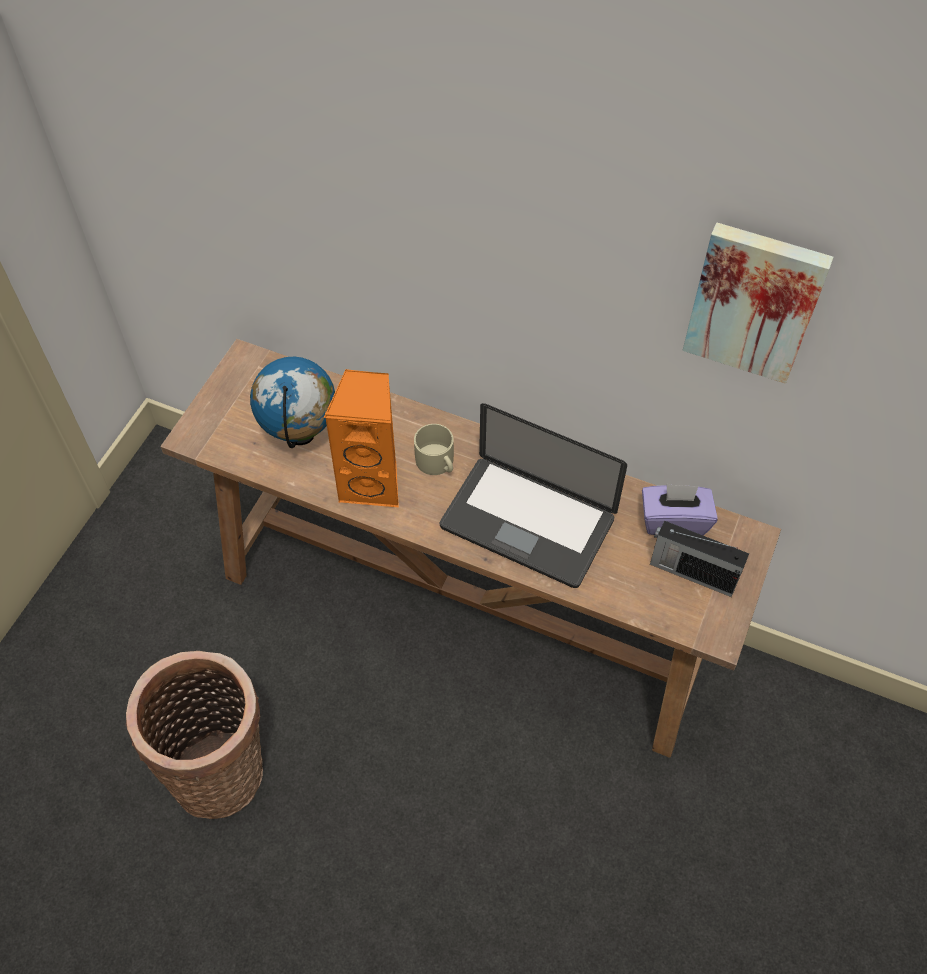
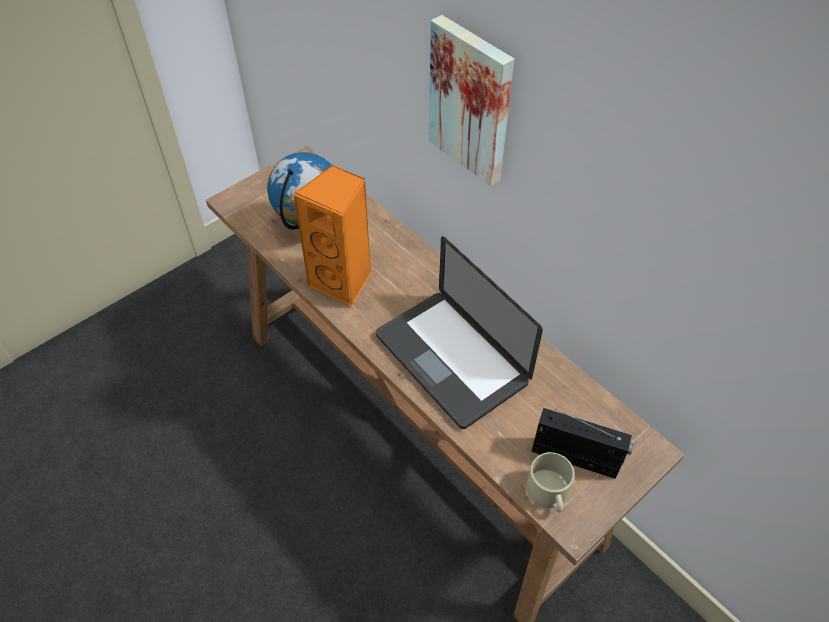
camera: 25 degrees right, 5 degrees down
basket [126,651,263,819] -> none
beige mug [414,424,454,475] -> beige mug moved to [527,452,575,512]
purple tissue box [642,484,718,535] -> none
radio [650,521,749,597] -> radio turned 150 degrees clockwise [531,408,633,479]
picture [683,223,834,384] -> picture moved to [429,15,514,186]

